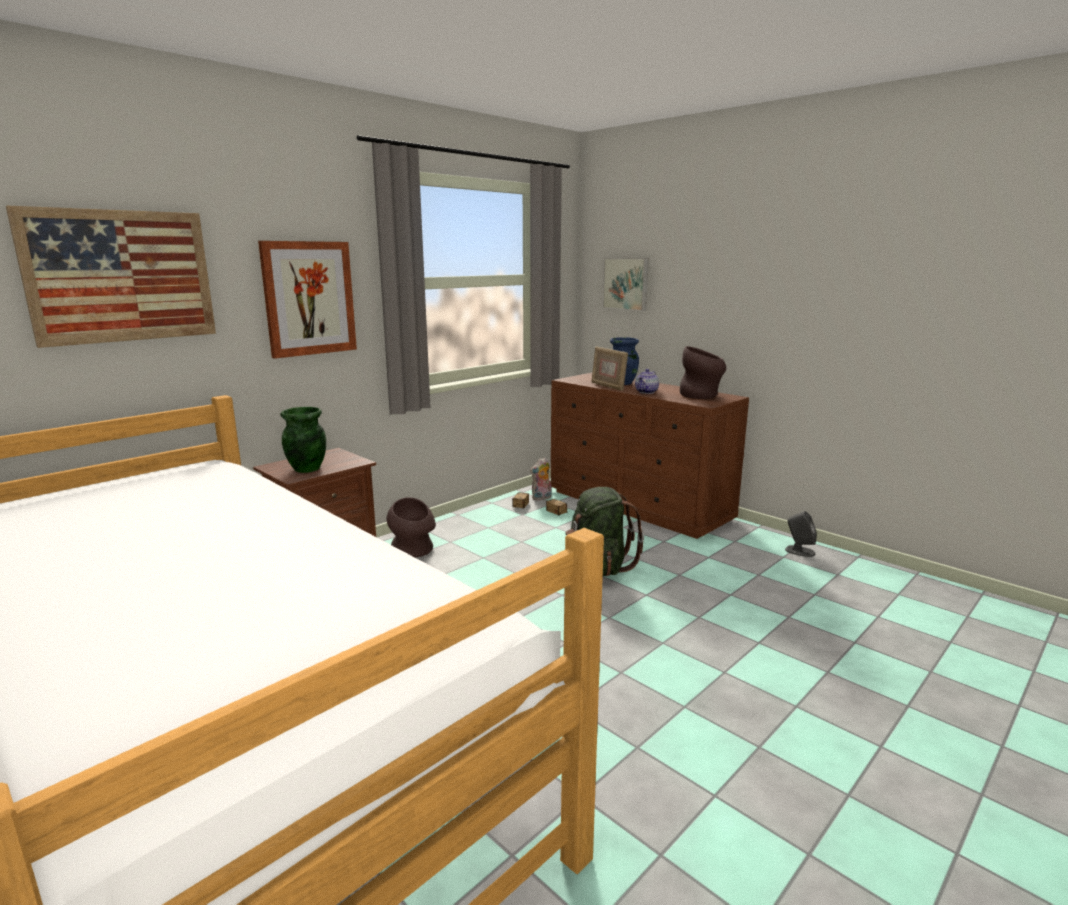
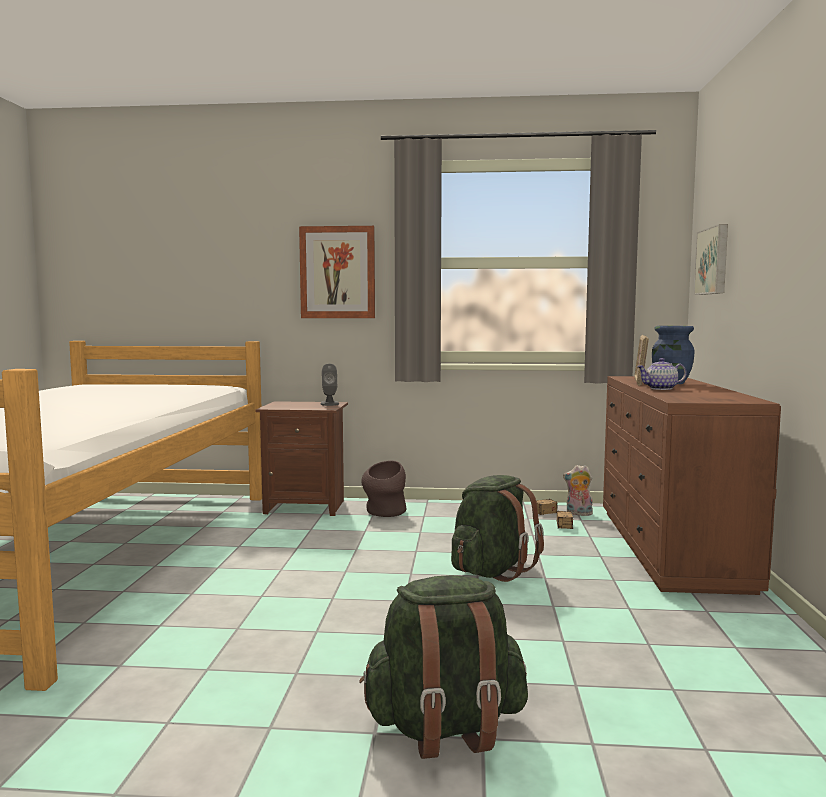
camera: 50 degrees right, 10 degrees down
picture [6,206,216,348] -> none
green vase [280,407,326,473] -> none
brown vase [680,346,726,399] -> none
grey speaker [785,511,817,557] -> grey speaker moved to [321,364,339,406]
none -> green backpack [359,575,528,759]

